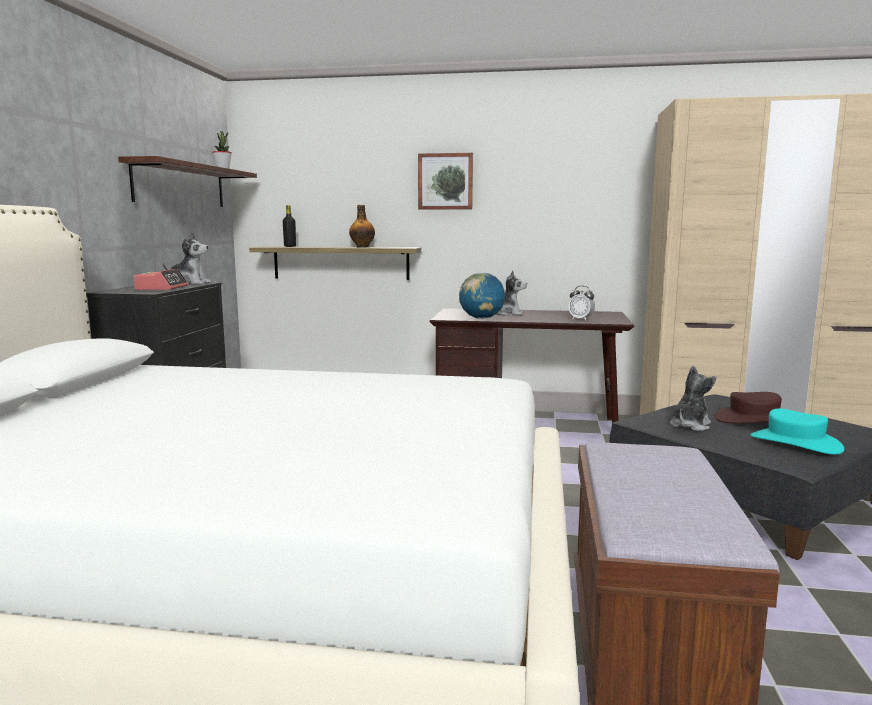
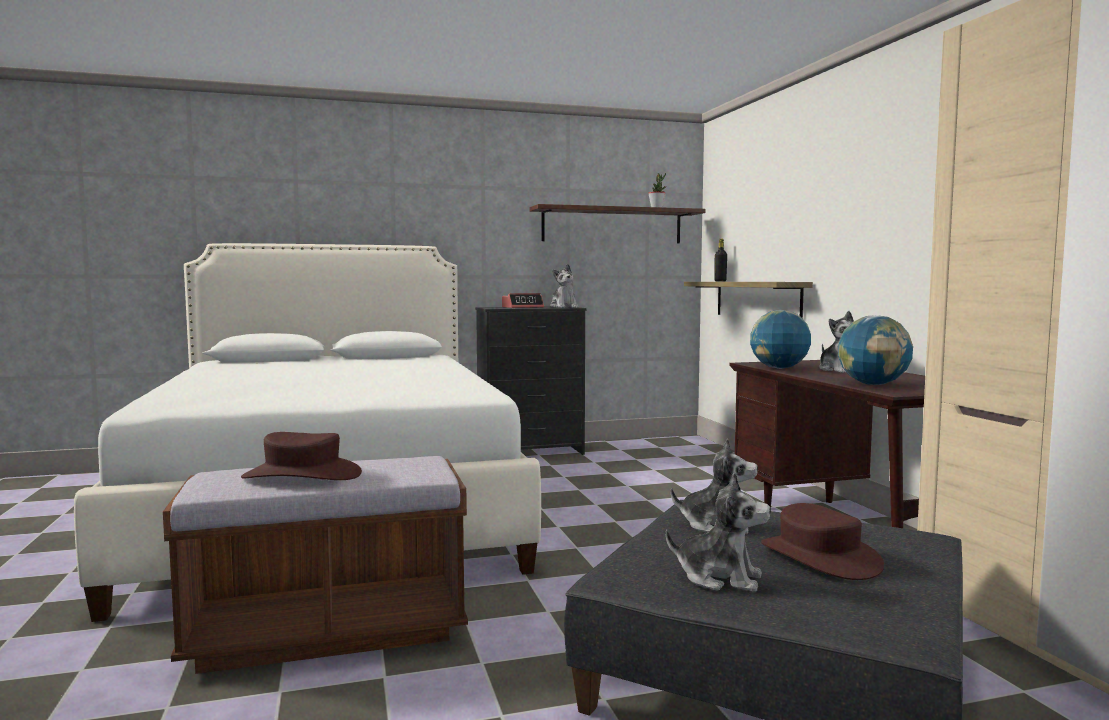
camera: 65 degrees right, 5 degrees down
bottle [349,205,375,247] -> none
picture [418,153,473,210] -> none
alarm clock [568,286,595,321] -> globe [838,315,913,385]
turquoise hat [751,408,844,454] -> plush toy [666,472,771,592]
none -> brown hat [241,432,362,480]

